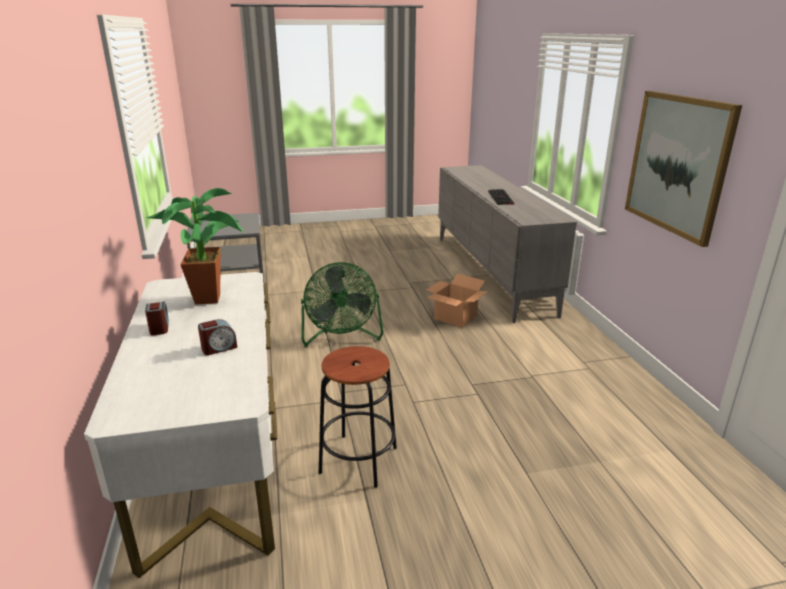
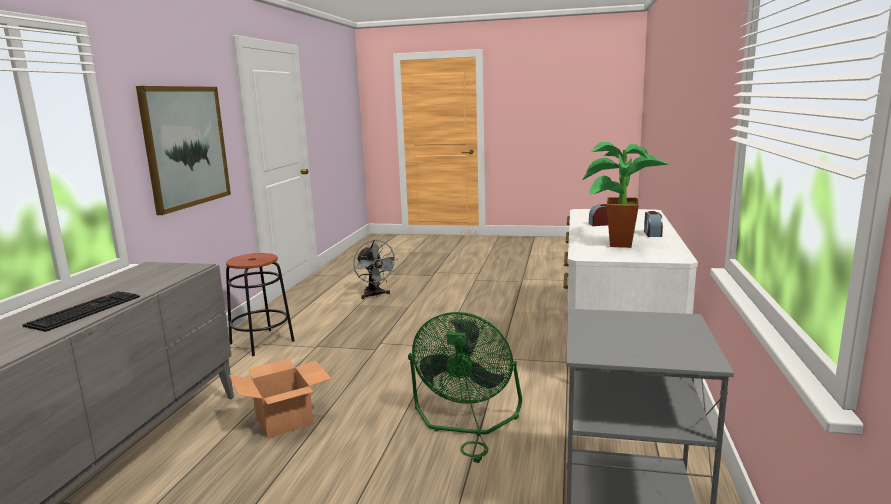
camera: 155 degrees left, 10 degrees down
black stool [319,346,397,488] -> black stool moved to [226,253,295,356]
none -> grey fan [353,240,398,299]

